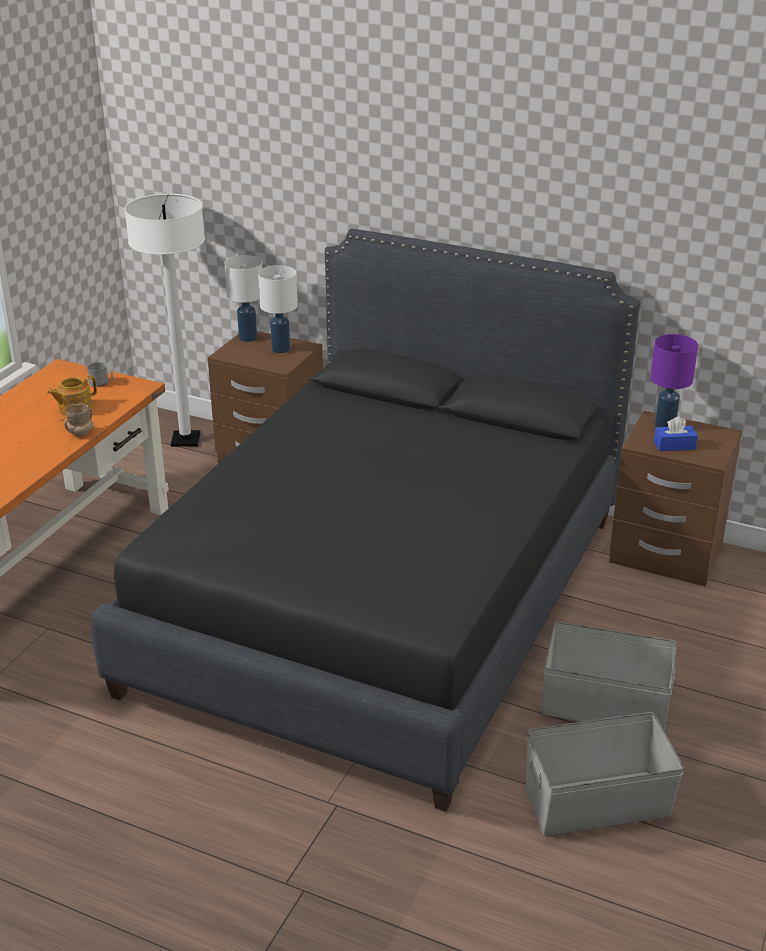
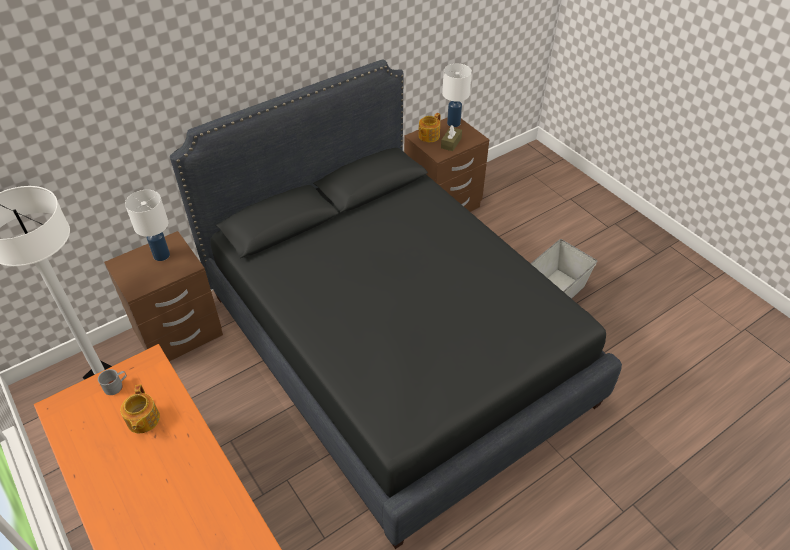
camera: 60 degrees left, 15 degrees up
beige mug [64,403,94,436] -> none
white table lamp [224,255,262,342] -> white table lamp moved to [442,64,472,127]
grey storage box [526,712,684,836] -> none
purple table lamp [650,334,698,427] -> teapot [419,113,441,142]
blue tissue box [654,417,698,451] -> brown tissue box [441,125,462,151]

